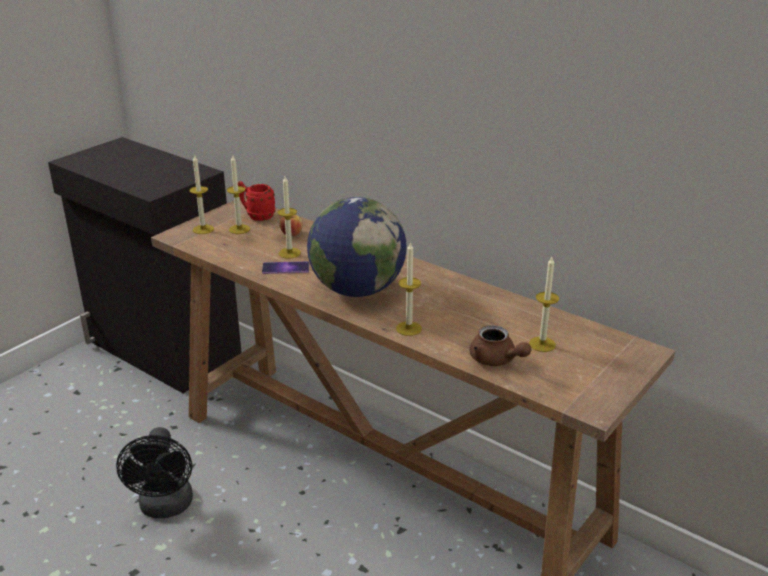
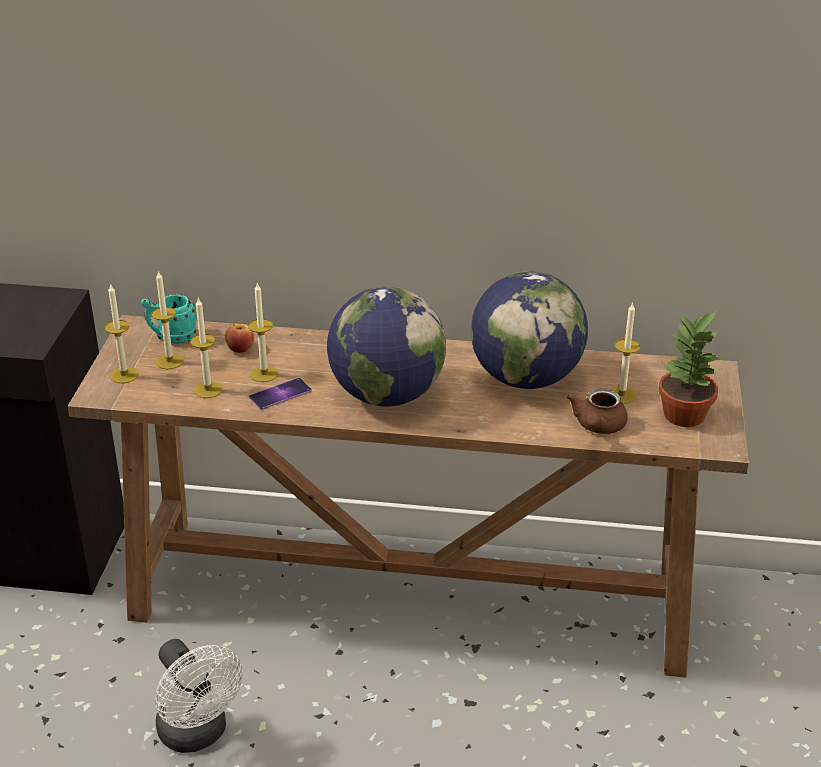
camera: 30 degrees left, 5 degrees up
black fan [116,427,193,518] -> white fan [155,639,243,753]
red mug [238,181,275,221] -> turquoise mug [141,294,196,344]
candle [396,242,422,336] -> candle moved to [190,298,222,398]
brown teapot [470,325,532,366] -> brown teapot turned 90 degrees clockwise [567,388,628,434]
none -> globe [470,271,588,389]
none -> potted plant [659,311,722,427]

